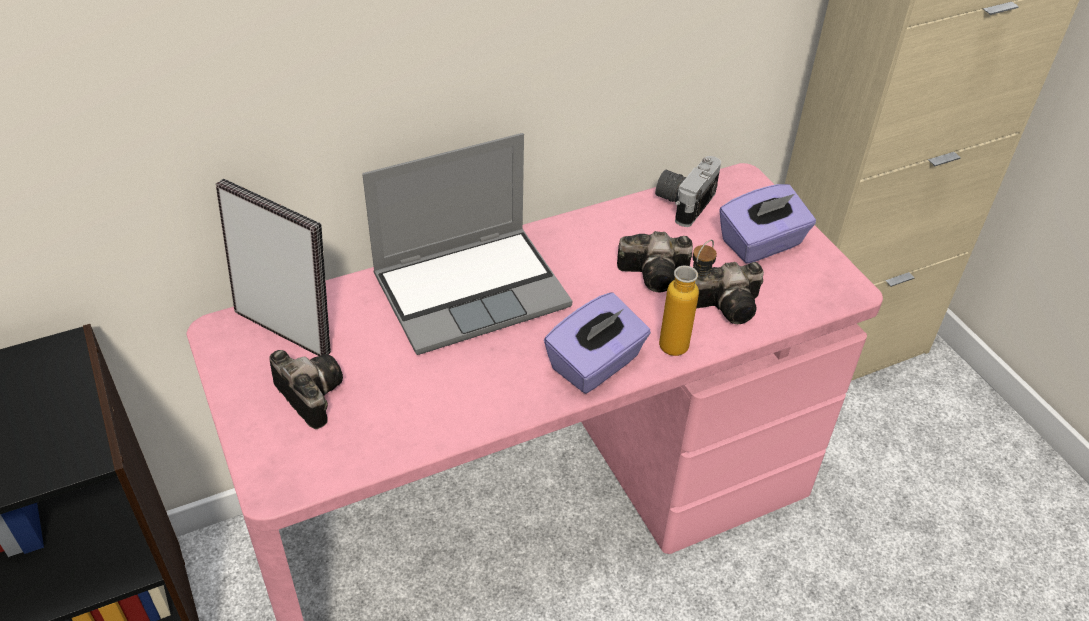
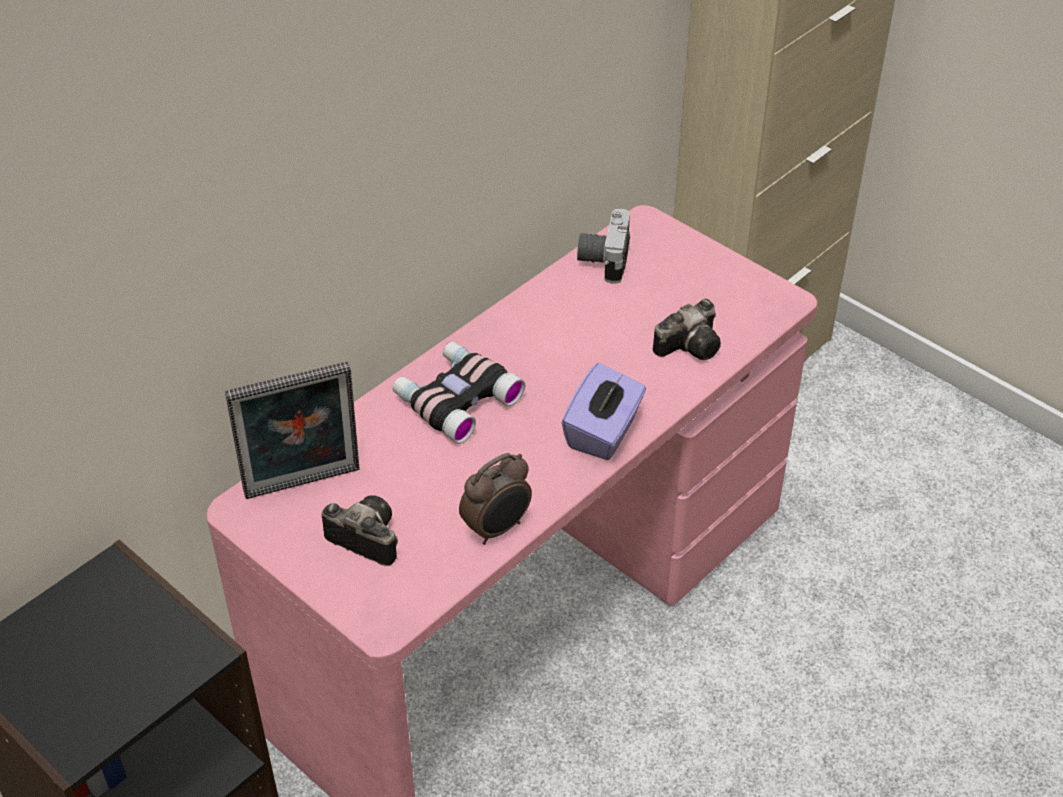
camera: 20 degrees left, 0 degrees up
picture frame [216,179,331,356] -> picture frame turned 150 degrees clockwise [225,361,360,499]
laptop [362,133,572,355] -> binoculars [392,342,525,444]
camera [617,231,693,292] -> none
bottle [659,240,717,356] -> none
purple tissue box [719,184,816,264] -> none
none -> alarm clock [459,453,532,545]

